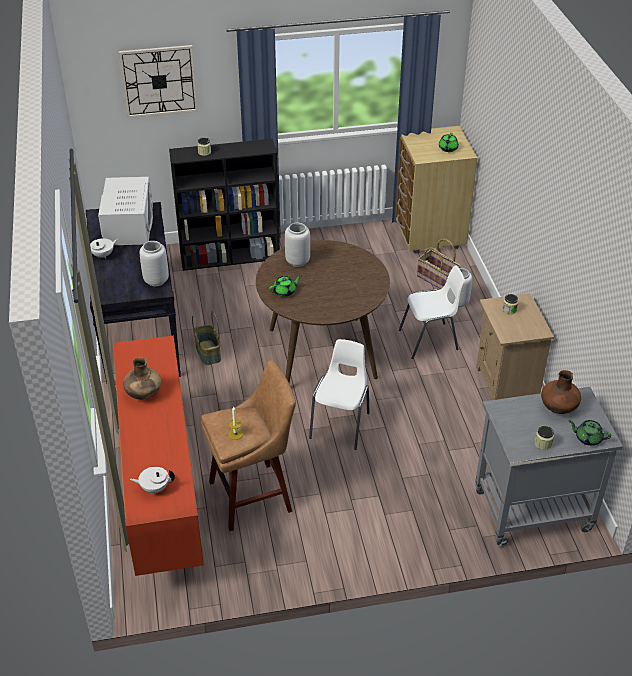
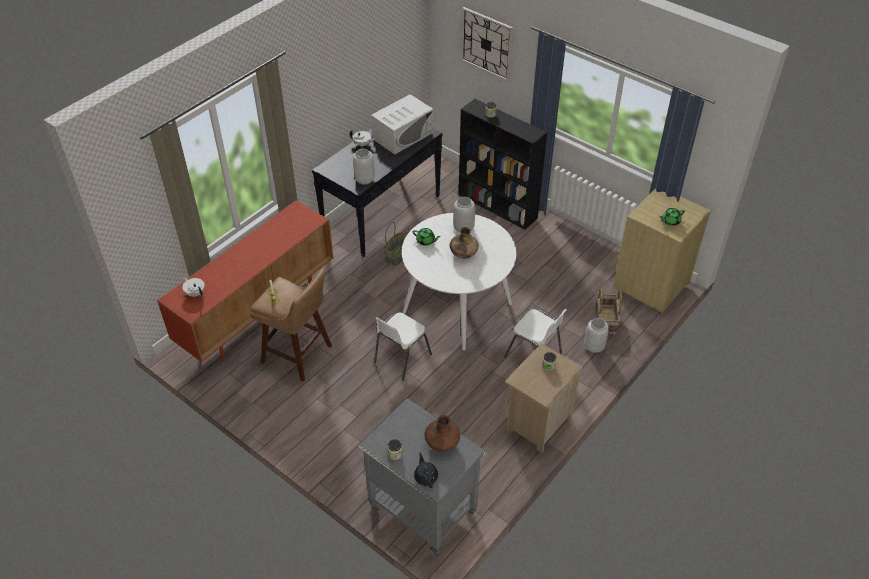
camera: 50 degrees right, 5 degrees up
brown vase [123,357,161,400] -> brown vase moved to [450,227,479,259]
brown dining table [256,240,390,383] -> white dining table [402,213,516,350]
white chair [309,339,370,450] -> white chair turned 150 degrees clockwise [374,312,432,381]
green teapot [569,420,611,446] -> black teapot [414,453,438,488]

